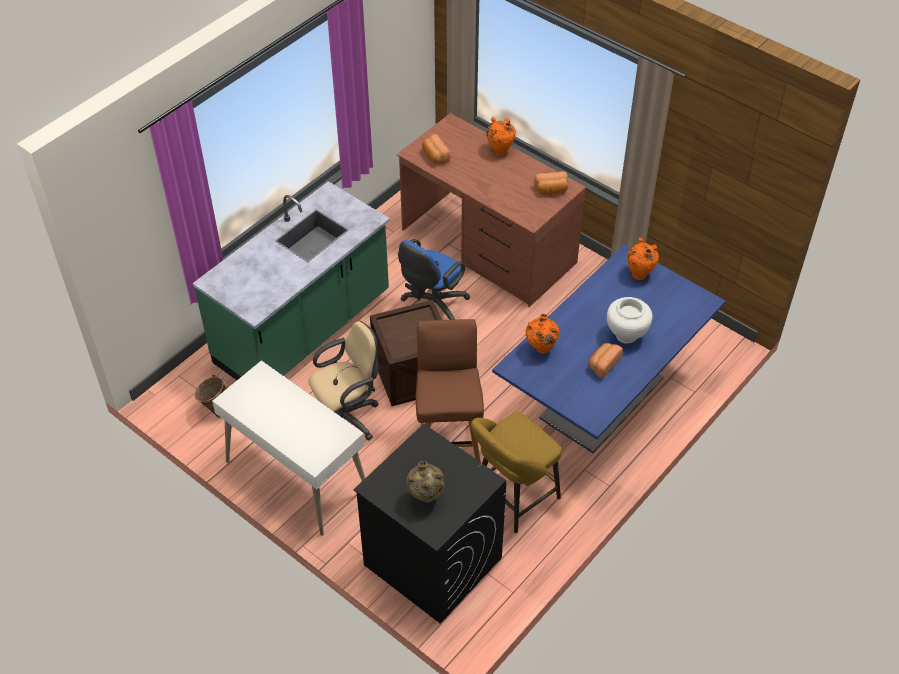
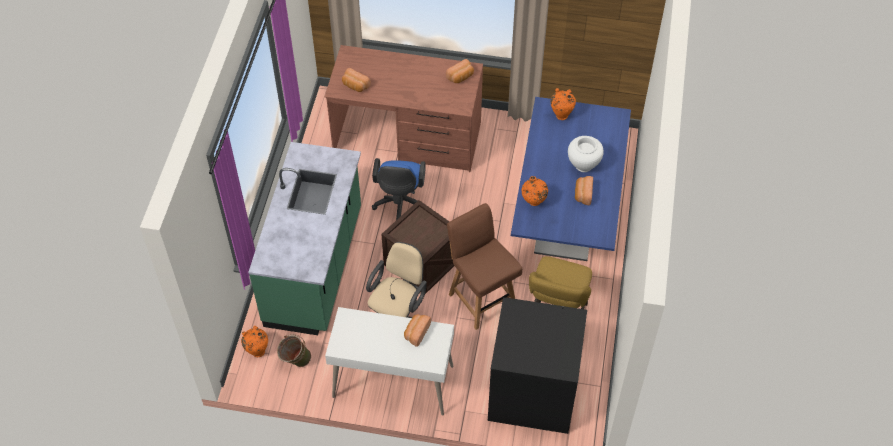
camera: 30 degrees left, 5 degrees up
beige vase [406,461,444,503] -> none
orange vase [487,117,516,156] -> orange vase moved to [241,326,268,357]
none -> bread [404,314,431,347]

